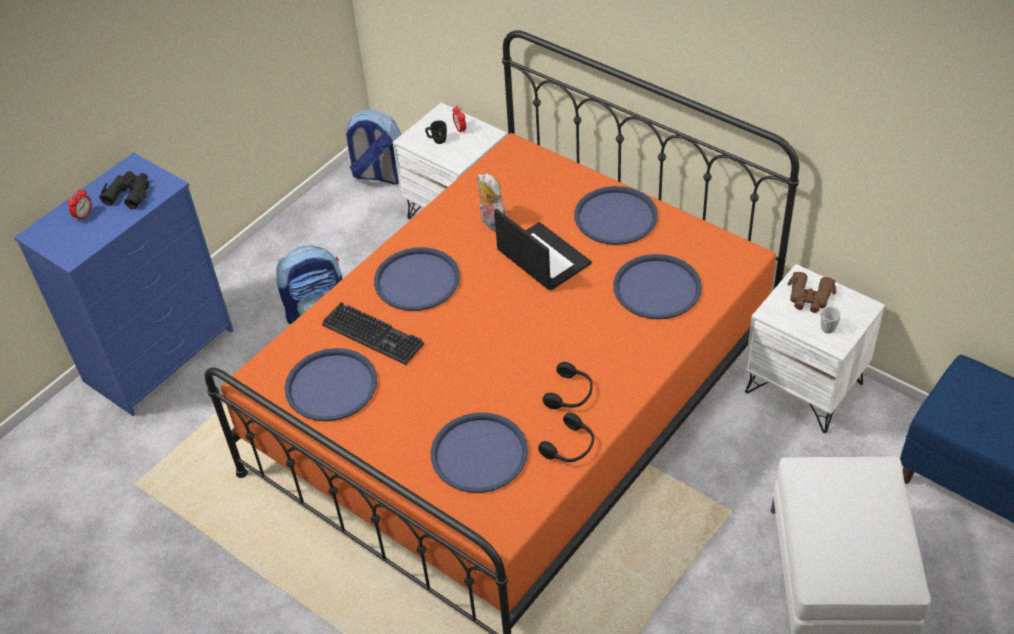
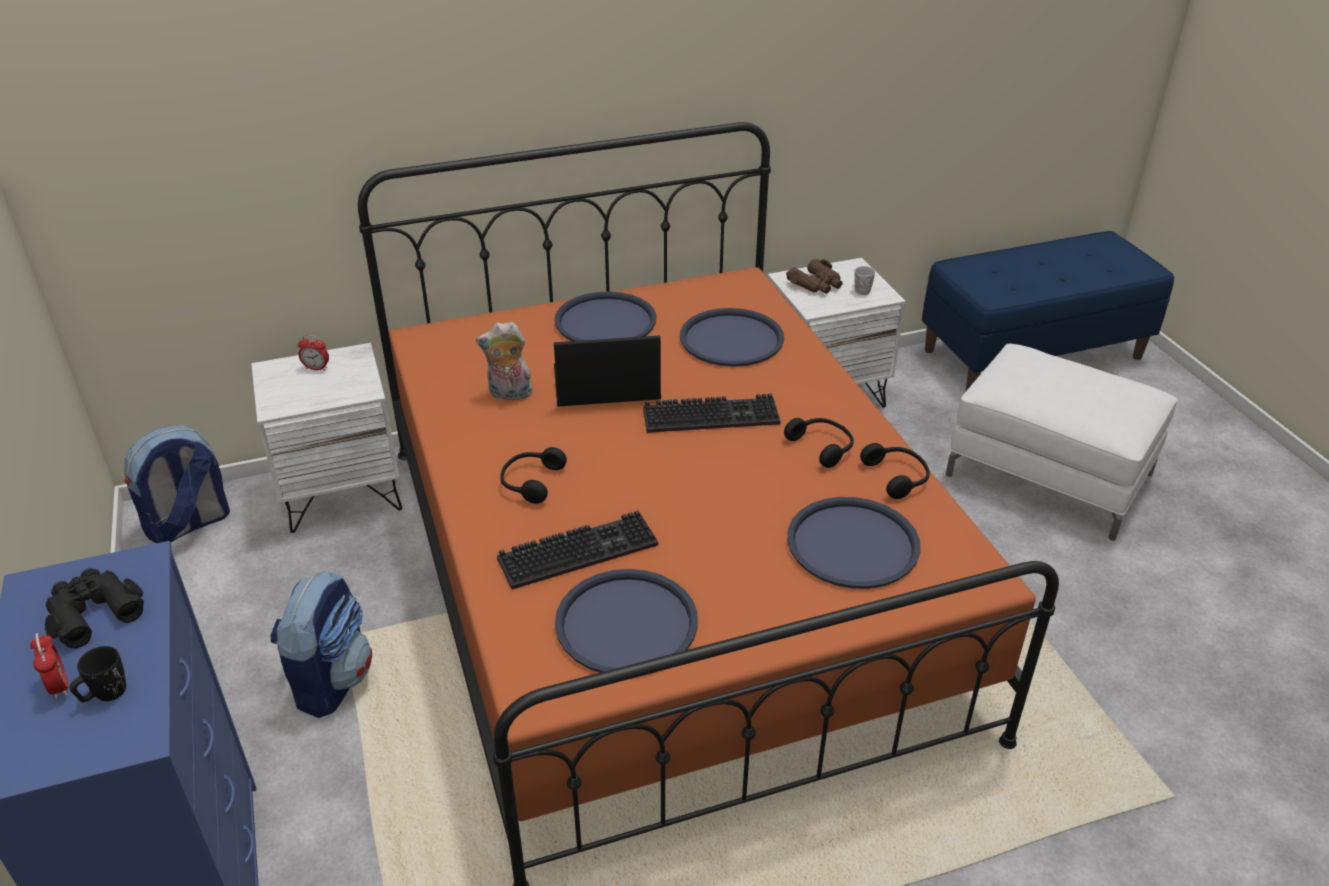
camera: 60 degrees left, 10 degrees down
blue tray [374,247,460,311] -> black headphones [500,447,567,504]
black mug [425,120,447,144] -> black mug moved to [69,646,126,702]
none -> keyboard [643,394,781,433]

